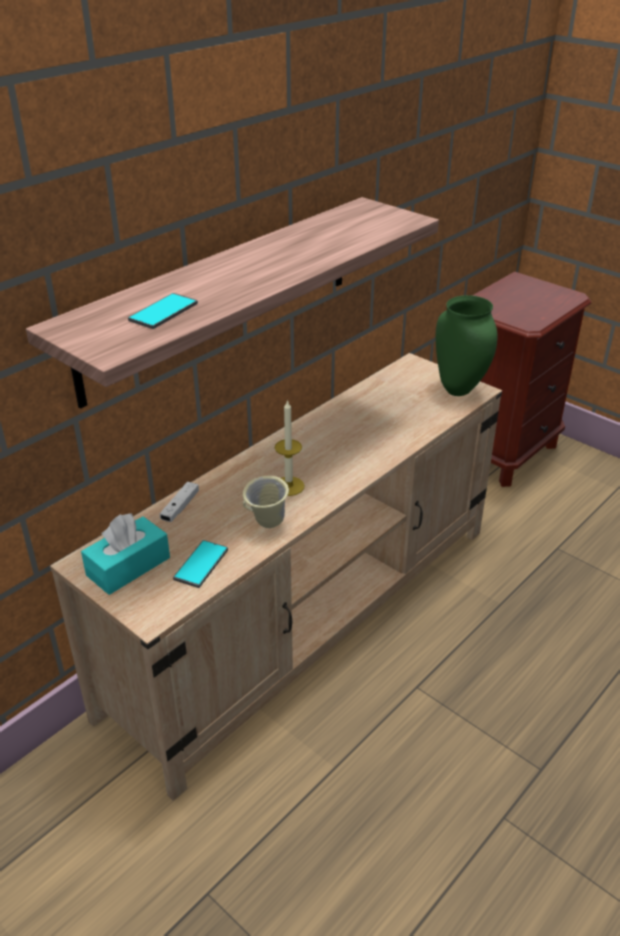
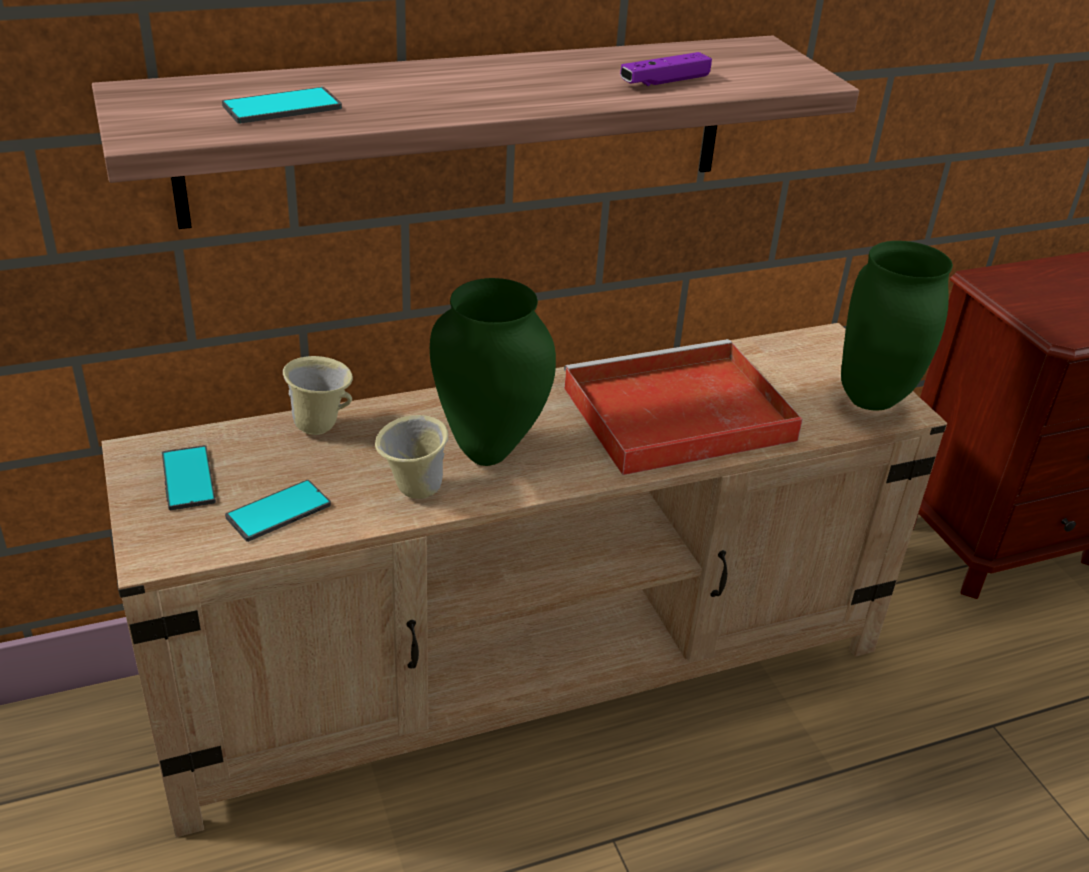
camera: 25 degrees right, 0 degrees up
turquoise tissue box [81,514,170,595] -> phone [162,445,216,510]
white game controller [160,482,199,522] -> beige mug [283,356,353,435]
candle [275,399,305,496] -> green vase [430,278,556,466]
none -> red tray [563,339,803,475]
none -> purple game controller [620,52,712,86]

